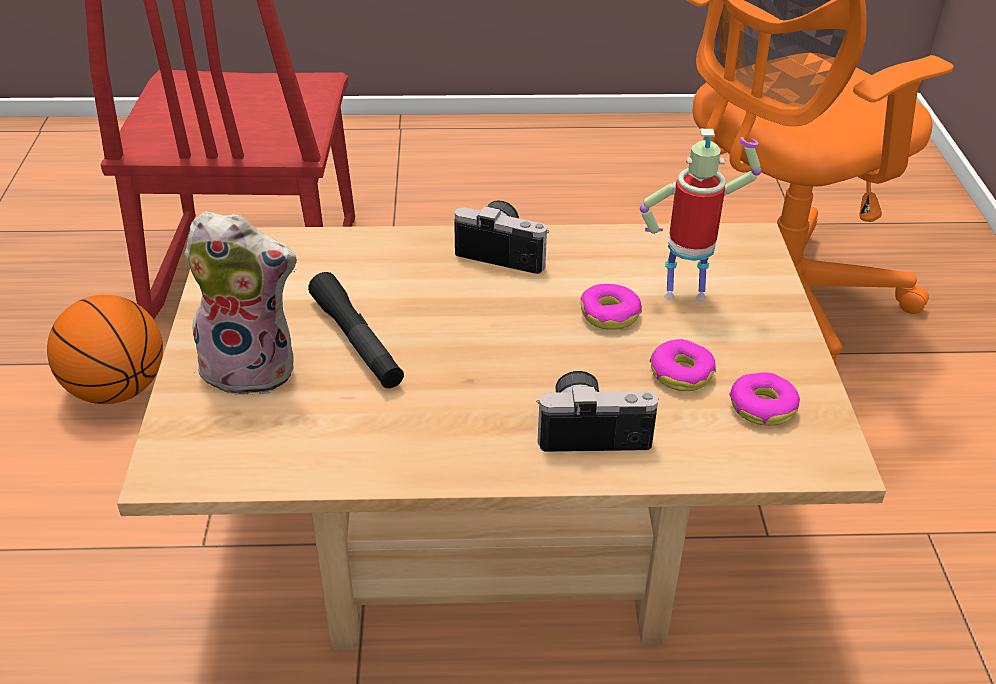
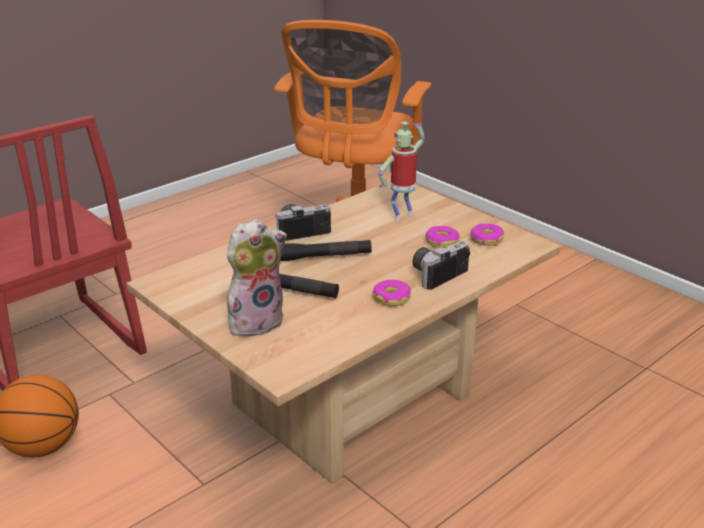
camera: 40 degrees left, 10 degrees down
donut [580,284,642,330] -> donut moved to [373,280,411,306]
none -> black flashlight [280,240,372,261]

